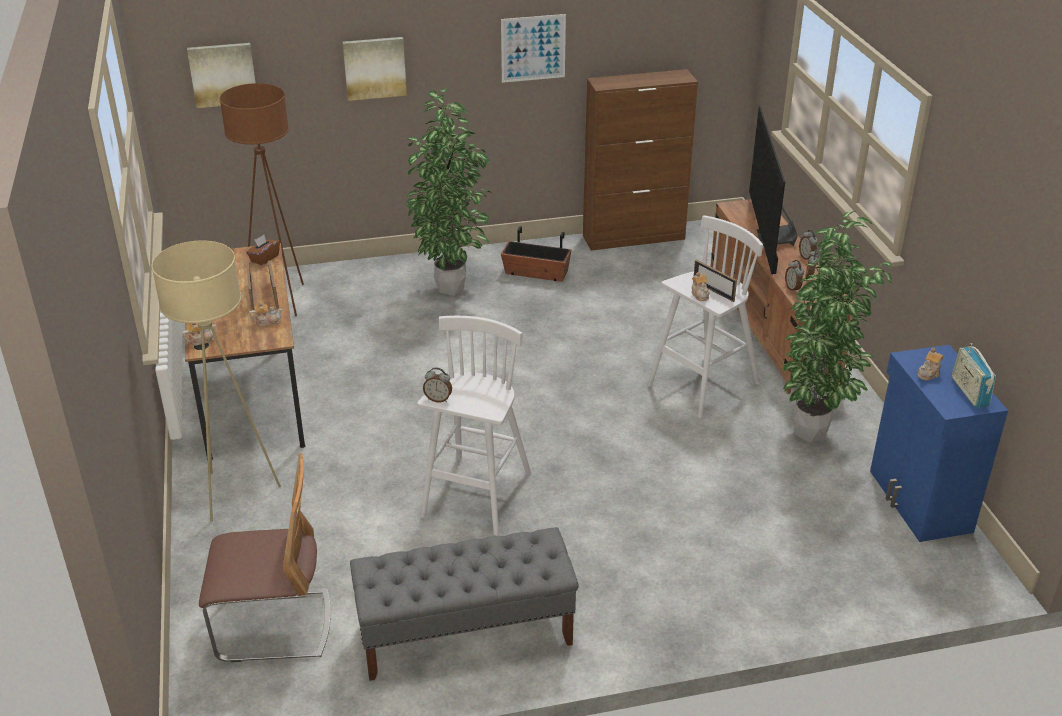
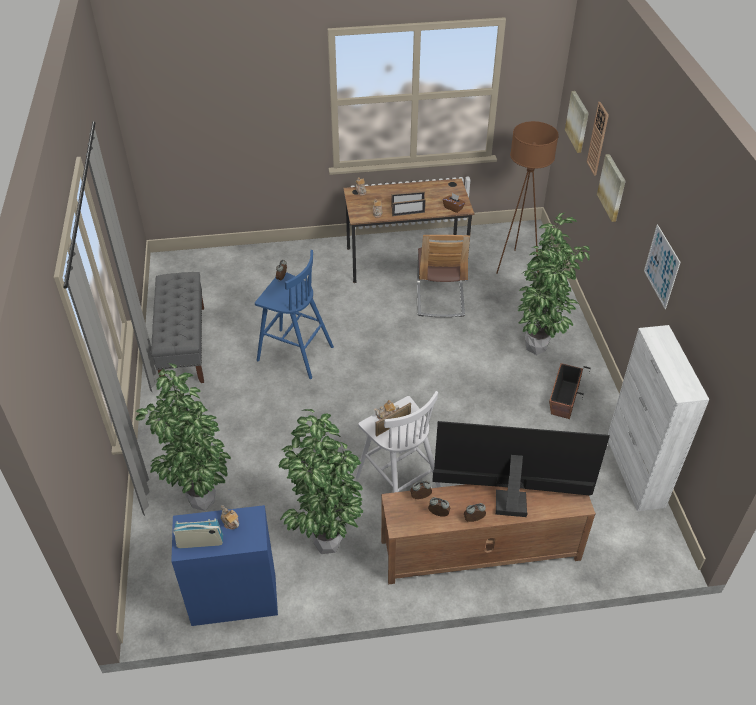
camera: 95 degrees right, 10 degrees up
beige floor lamp [151,241,281,522] -> none
chair [199,453,331,662] -> chair moved to [417,235,470,317]
white stool [417,316,531,535] -> blue stool [255,250,334,379]
brown cabinet [583,69,698,250] -> white cabinet [608,325,710,511]
none -> potted plant [135,363,231,511]
none -> wall clock [587,102,609,176]

